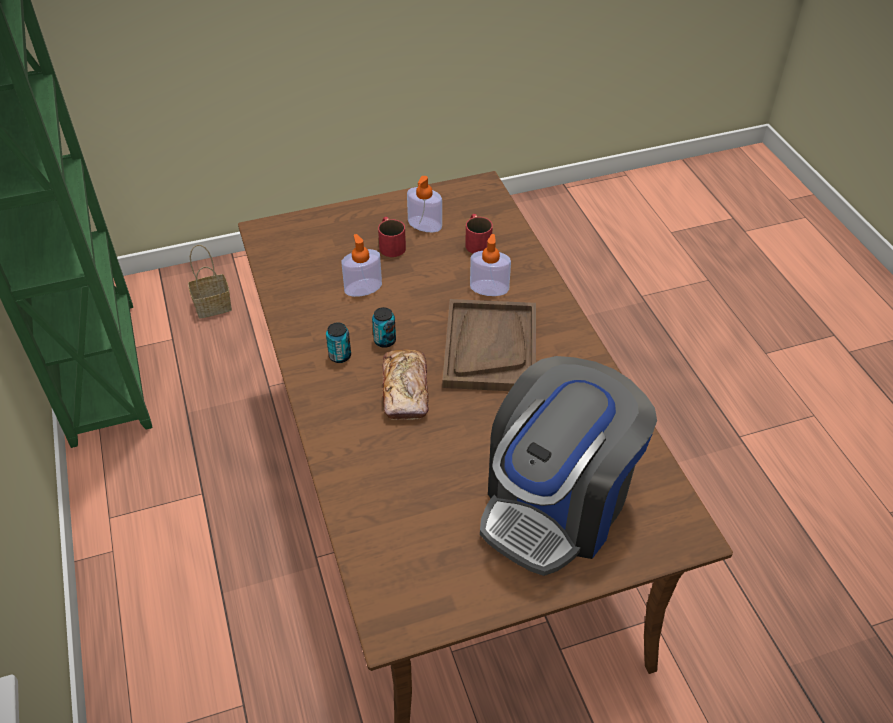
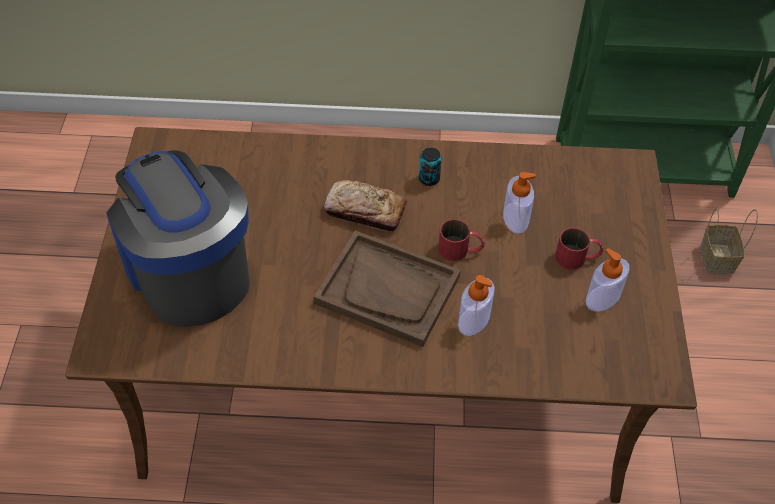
camera: 110 degrees right, 5 degrees up
can [372,307,396,348] -> none
red mug [465,214,493,253] -> red mug moved to [438,219,485,261]

